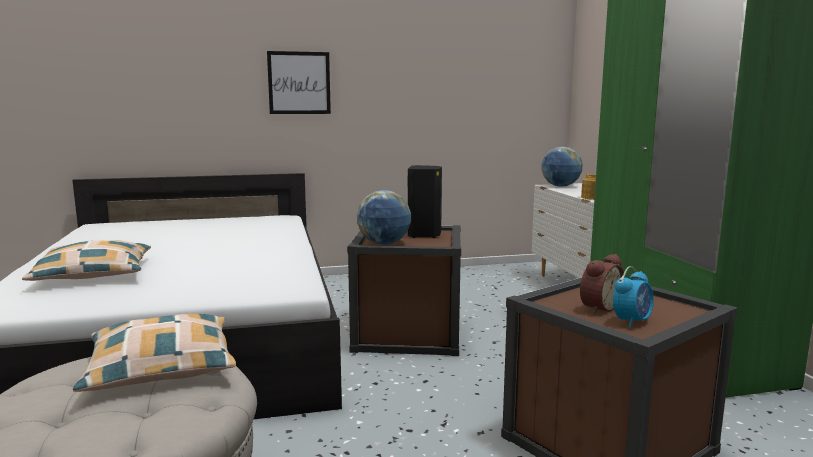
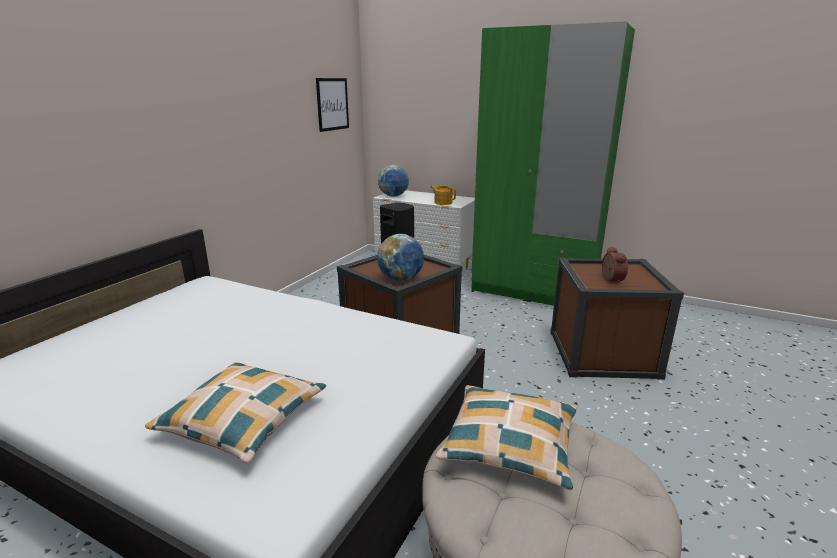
camera: 50 degrees left, 10 degrees up
picture [267,51,331,114] -> picture moved to [316,78,349,132]
alarm clock [613,266,654,328] -> none

